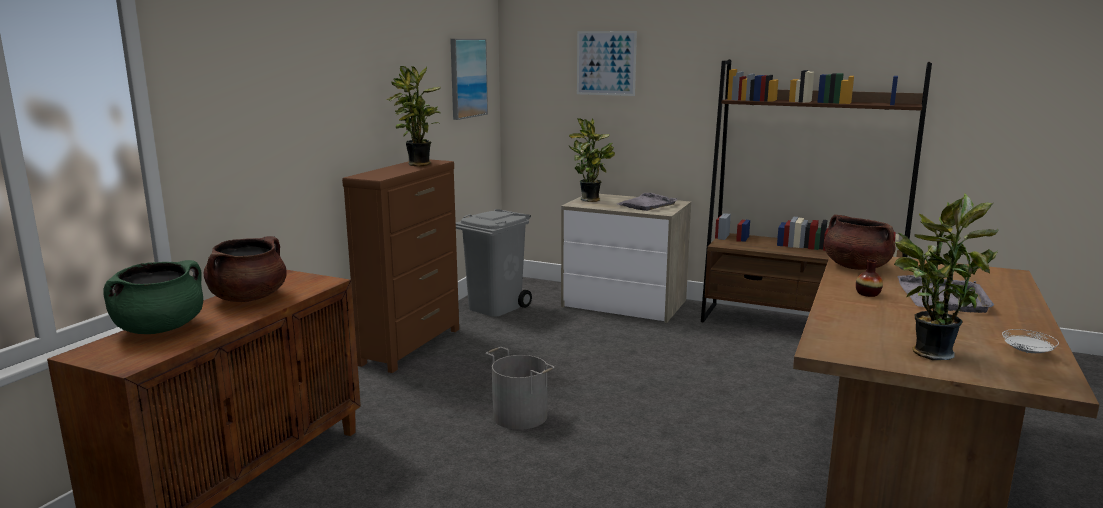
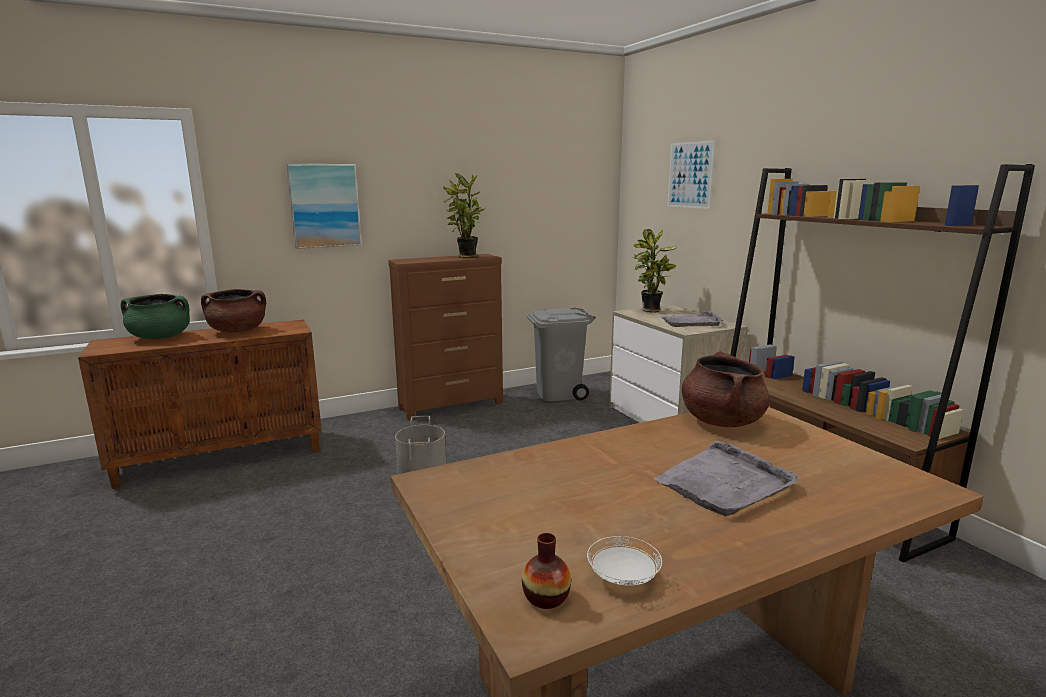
camera: 40 degrees right, 0 degrees up
picture [450,39,488,120] -> picture moved to [286,164,362,249]
vase [856,259,883,297] -> vase moved to [522,533,571,609]
potted plant [894,194,999,360] -> none

